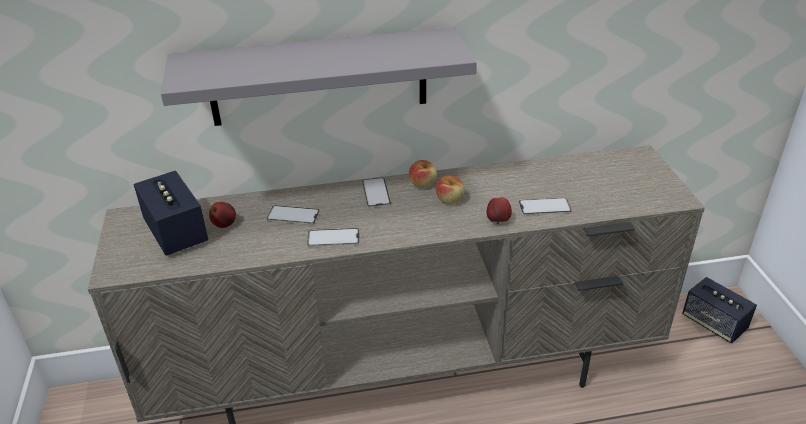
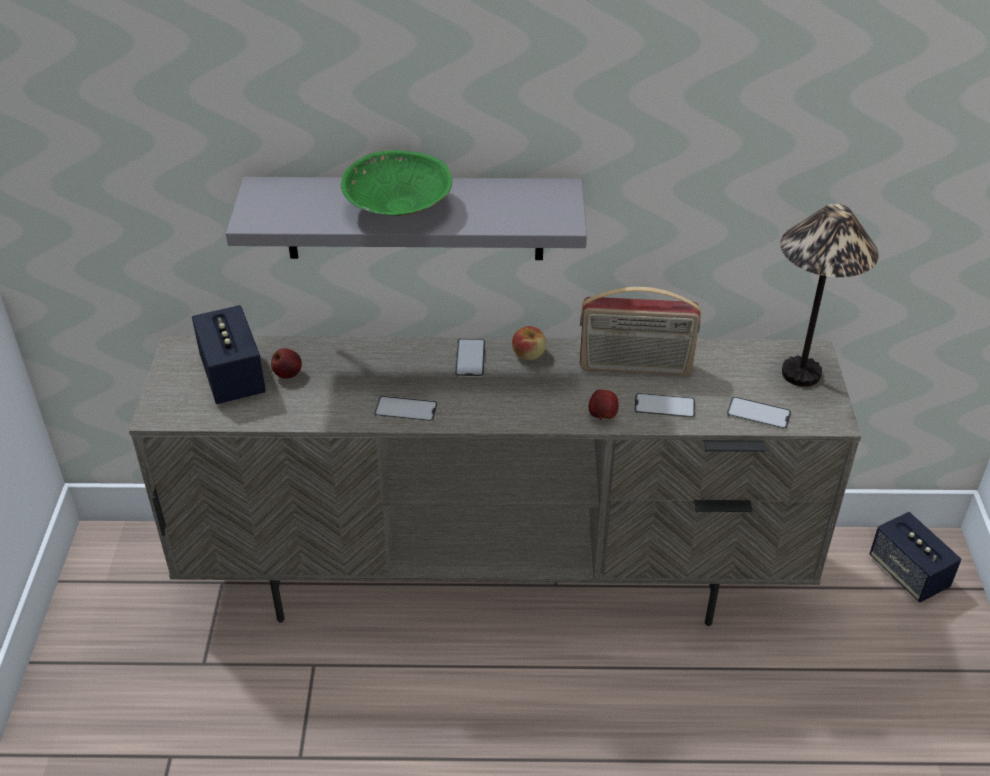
camera: 10 degrees right, 5 degrees up
phone [267,205,320,225] -> phone moved to [727,397,791,430]
apple [436,175,465,204] -> none
none -> green bowl [341,150,452,216]
none -> radio [580,287,701,375]
none -> table lamp [780,204,879,387]

